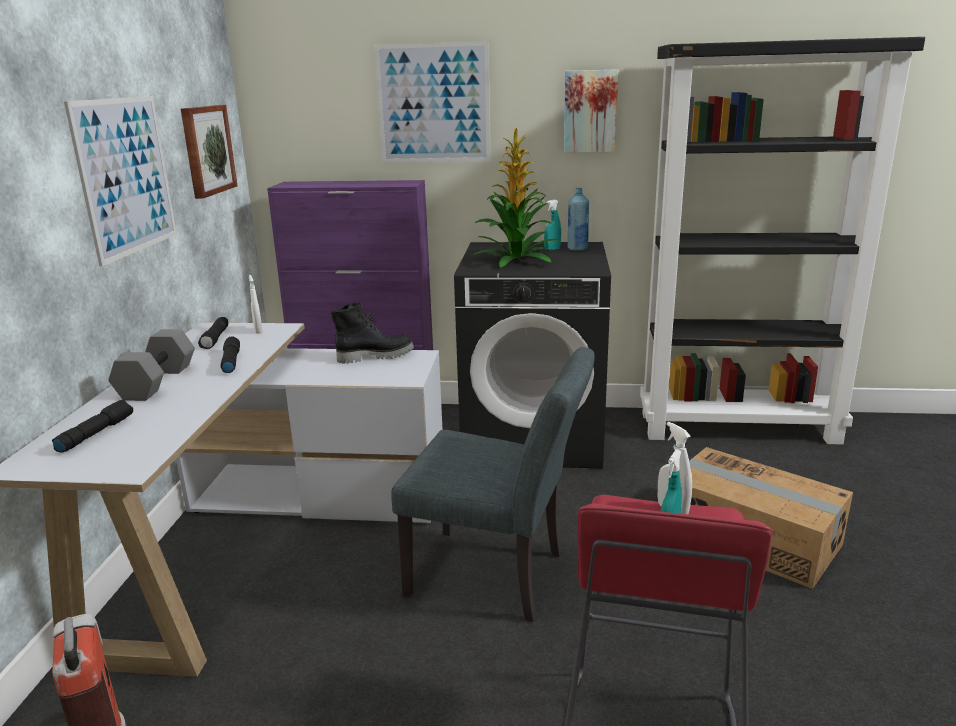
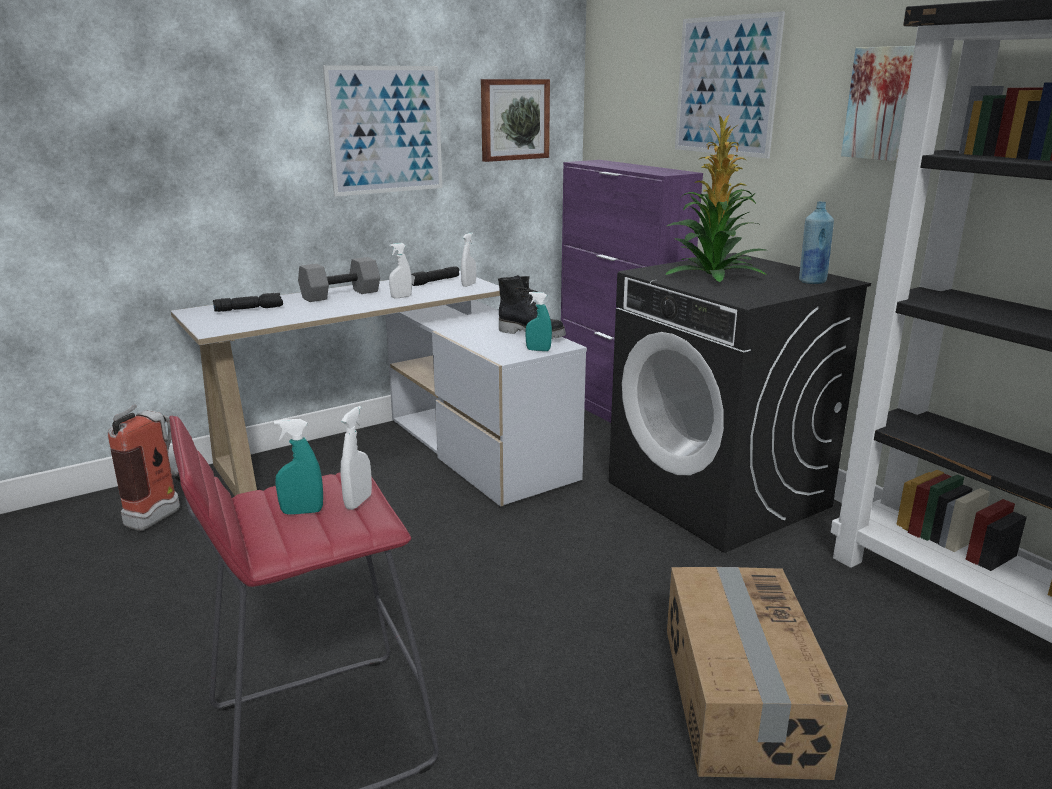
camera: 50 degrees right, 0 degrees up
black flashlight [221,337,240,373] -> white spray bottle [389,243,412,298]
grey chair [391,347,595,622] -> none
turquoise spray bottle [544,200,561,251] -> turquoise spray bottle moved to [525,292,552,351]

